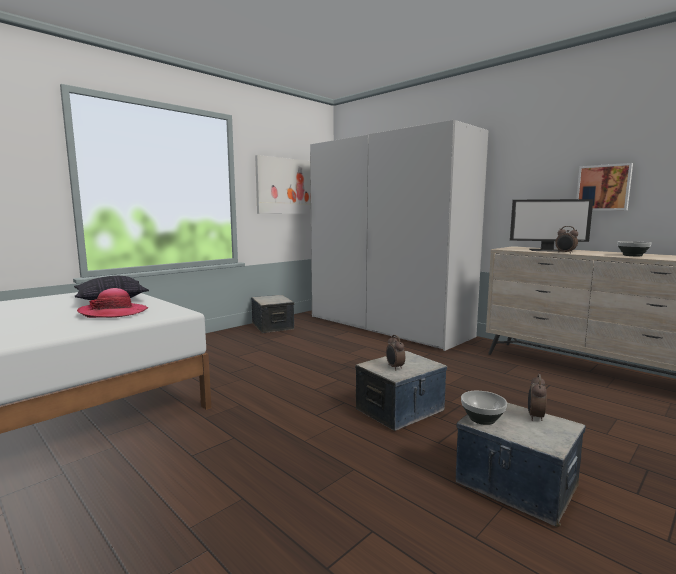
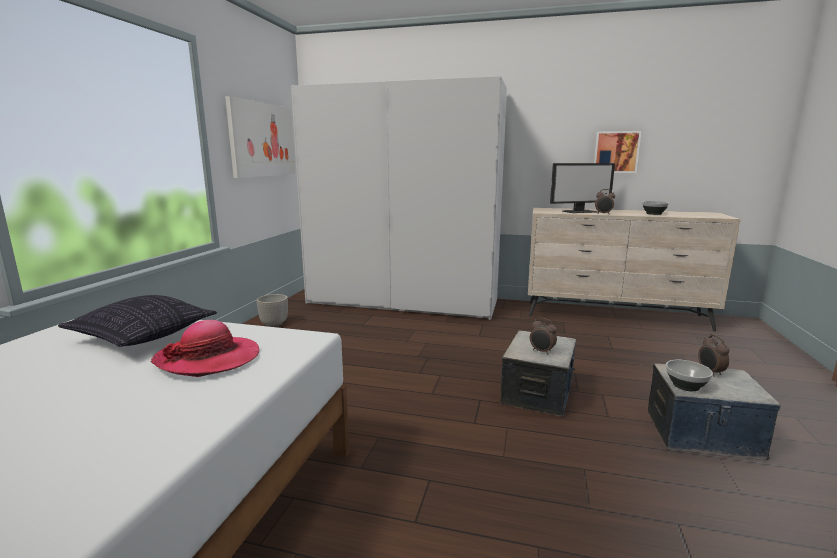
camera: 30 degrees left, 5 degrees up
storage box [251,295,294,333] -> planter [256,294,288,327]

